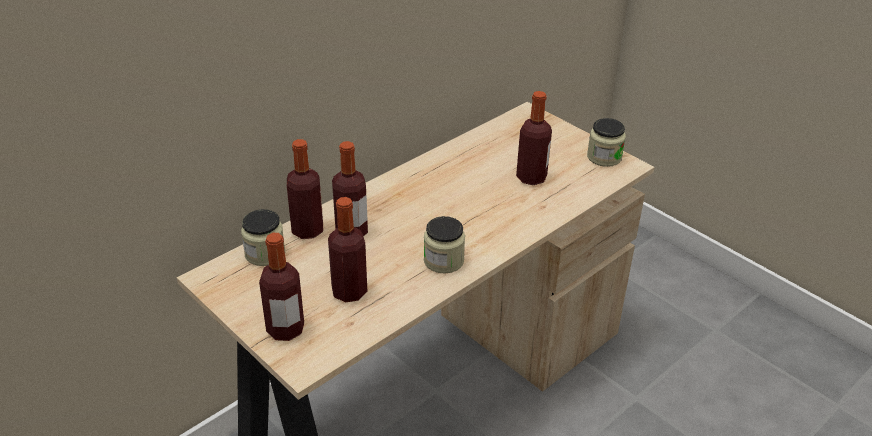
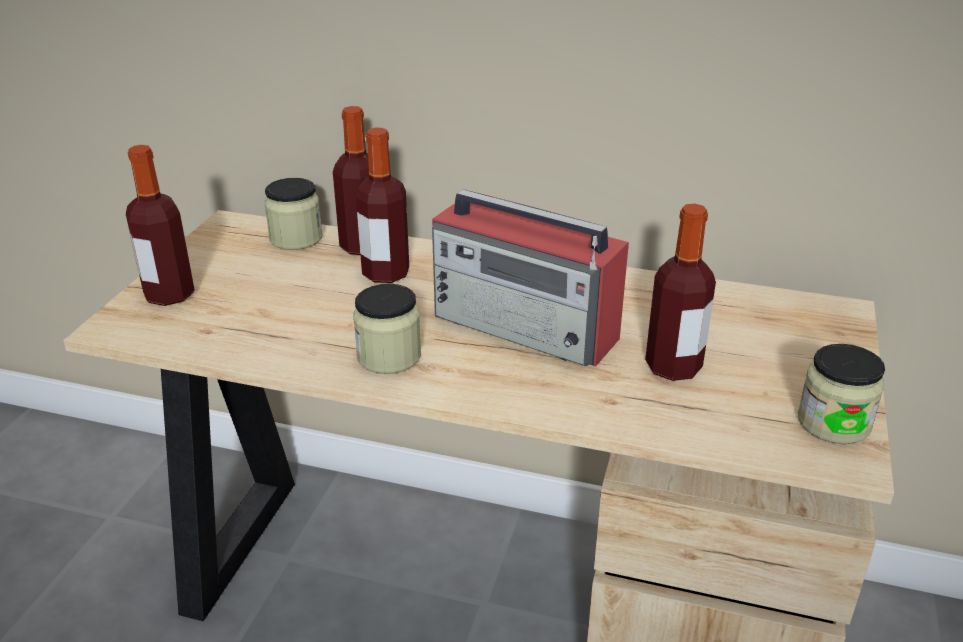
camera: 60 degrees right, 5 degrees down
bottle [328,197,367,302] -> none
none -> radio [432,189,629,367]

